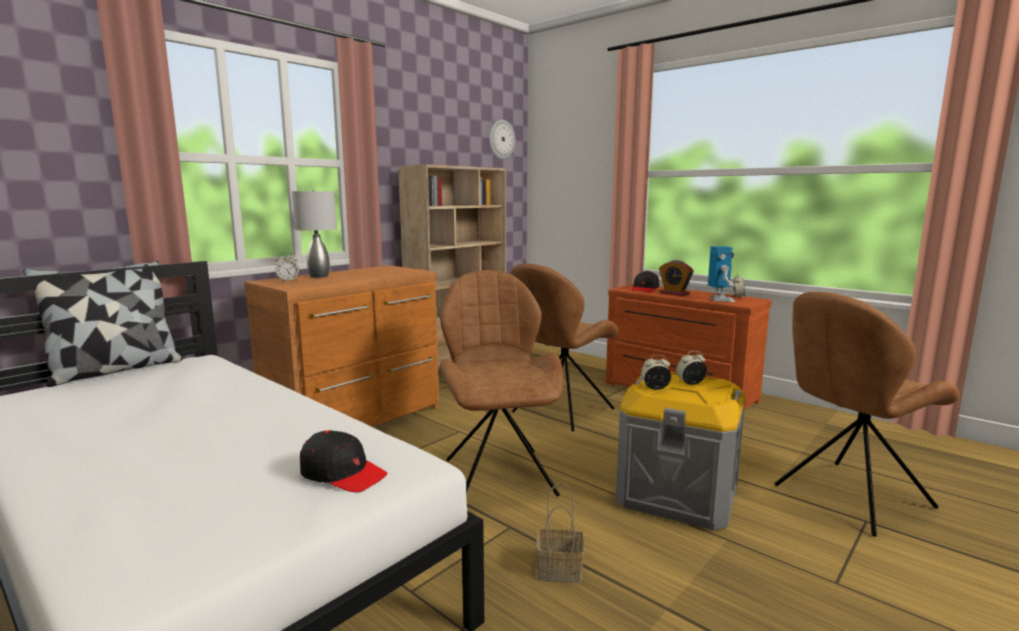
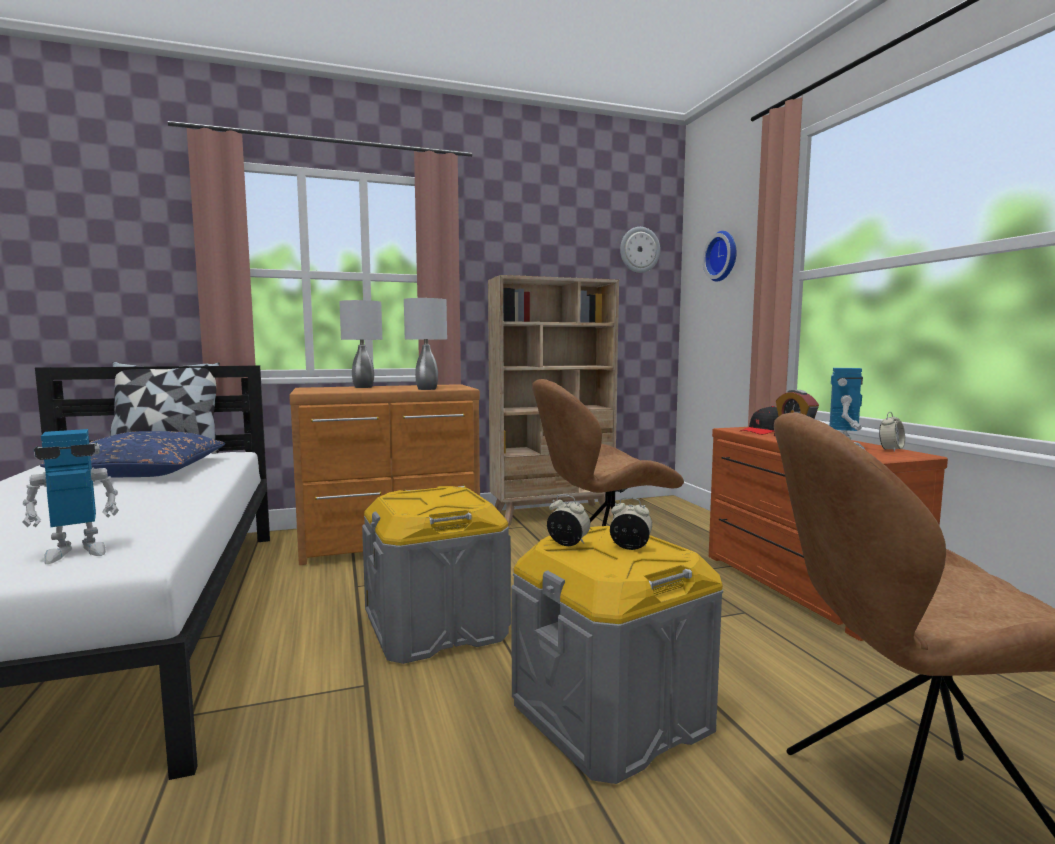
camera: 30 degrees right, 5 degrees down
alarm clock [276,252,299,282] -> none
black cap [300,430,387,492] -> toy robot [22,429,119,564]
brown chair [440,270,563,497] -> grey storage box [362,486,511,664]
basket [536,482,585,583] -> none
none -> blue pillow [40,431,225,478]
none -> grey table lamp [404,298,447,390]
none -> wall clock [703,231,736,282]

